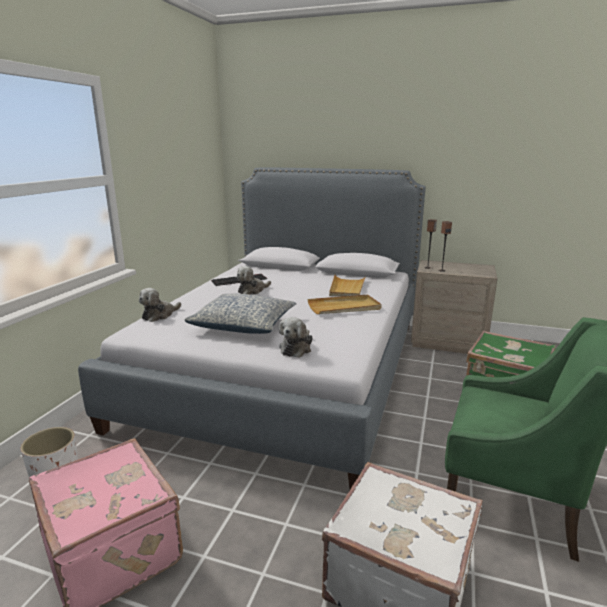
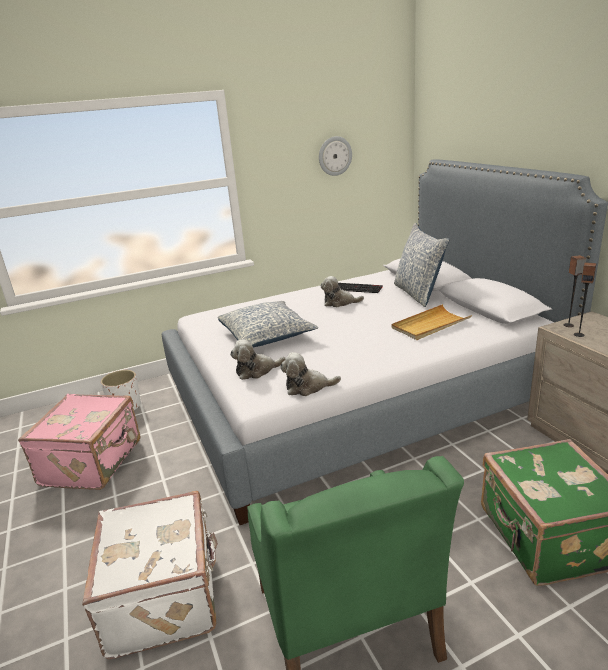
camera: 50 degrees right, 5 degrees up
plush toy [139,288,181,322] -> plush toy moved to [280,352,341,396]
beige tray [307,295,382,314] -> none
none -> wall clock [319,136,352,176]
none -> pillow [394,223,449,307]

